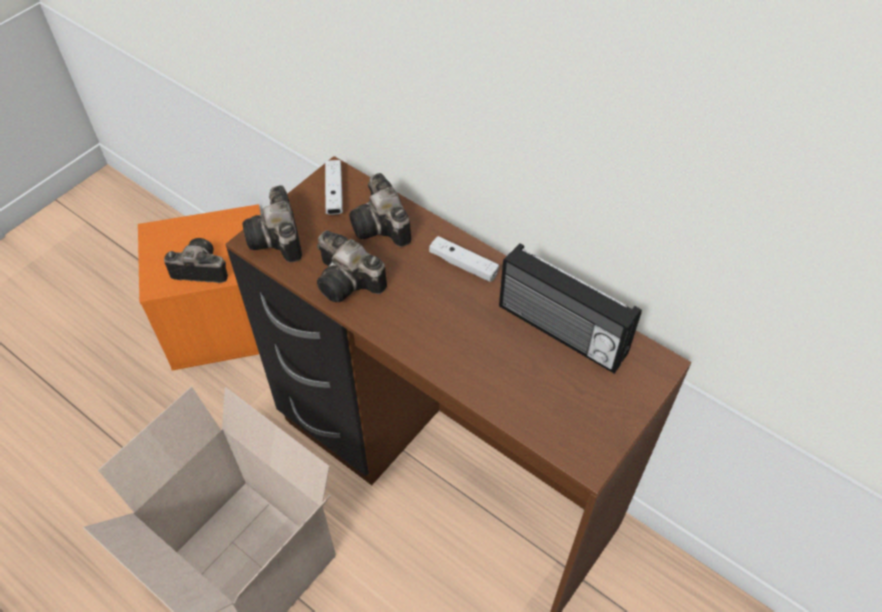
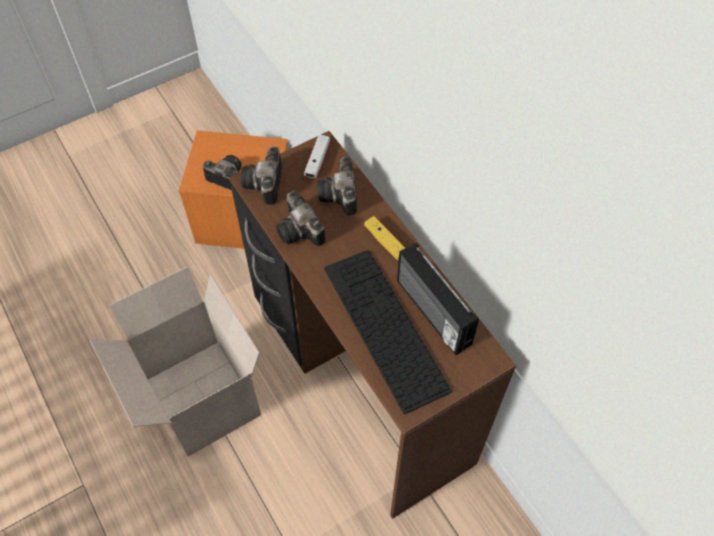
camera: 20 degrees right, 5 degrees up
white game controller [429,236,499,282] -> yellow game controller [364,216,405,261]
none -> keyboard [324,250,452,414]

